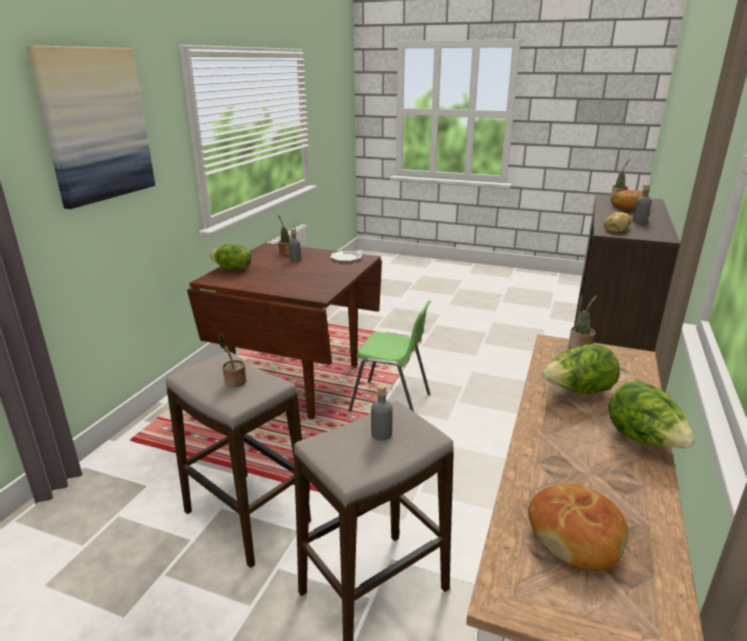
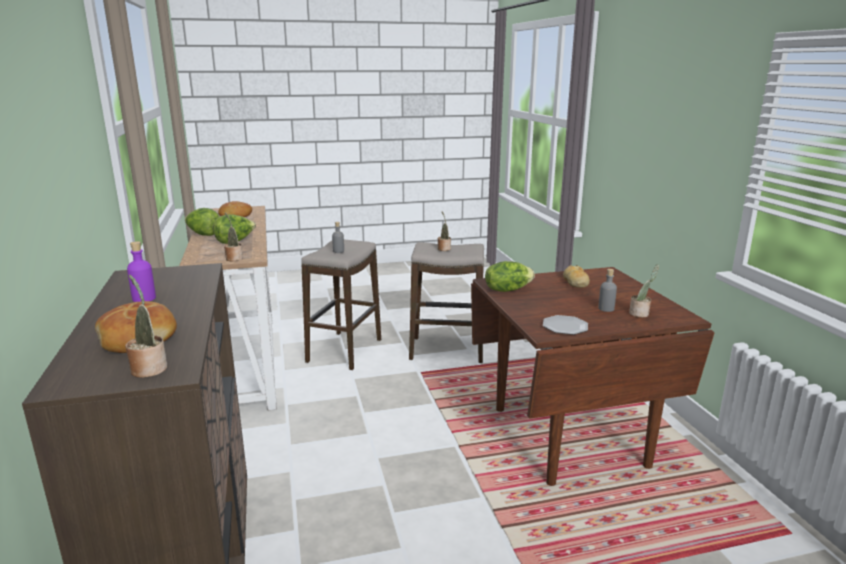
camera: 145 degrees right, 5 degrees down
picture [26,45,155,209] -> none
lettuce [210,244,251,270] -> lettuce moved to [485,261,535,292]
green chair [348,300,431,412] -> none
bread [604,212,632,233] -> bread moved to [563,265,590,288]
grey bottle [633,184,652,224] -> purple bottle [127,241,156,302]

